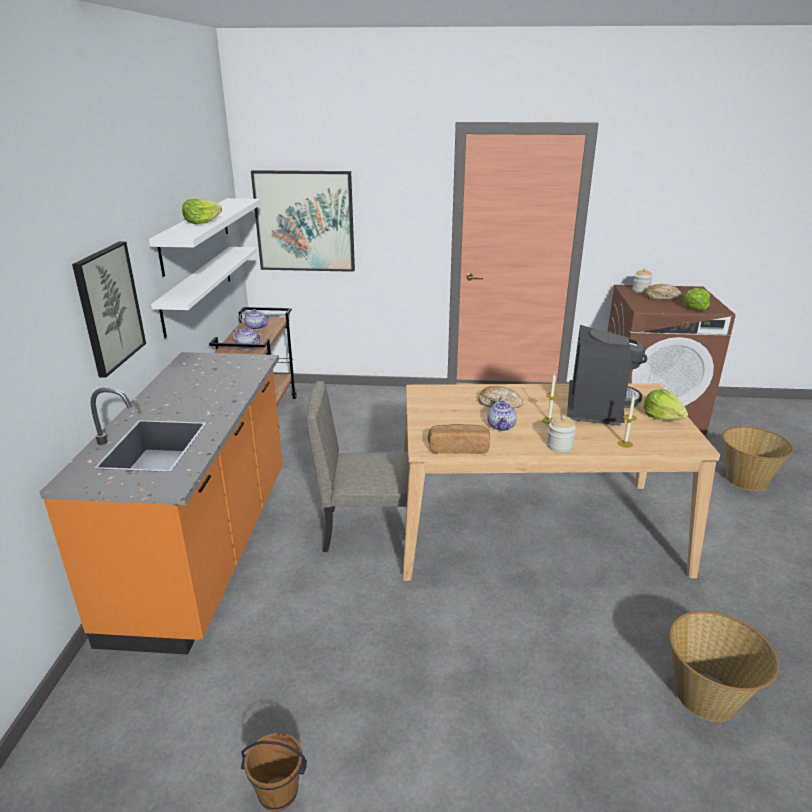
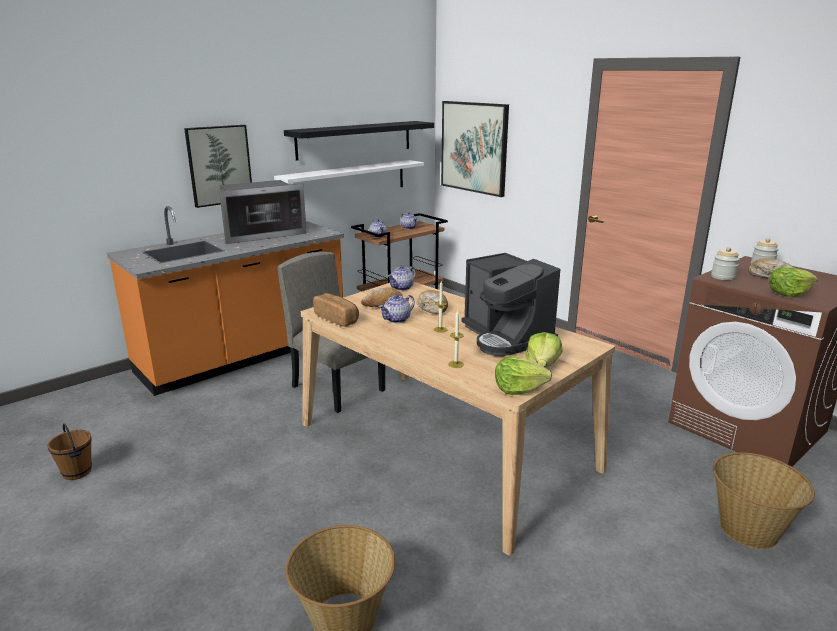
camera: 45 degrees right, 5 degrees down
white shelf [149,198,261,277] -> black shelf [284,121,434,161]
lettuce [182,199,222,224] -> lettuce moved to [495,356,552,395]
jar [547,415,576,452] -> jar moved to [711,247,740,280]
coffee machine [567,325,647,426] -> coffee machine turned 90 degrees clockwise [461,253,560,356]
none -> microwave [219,180,307,244]
none -> bread [361,287,403,307]
none -> teapot [388,265,416,291]

